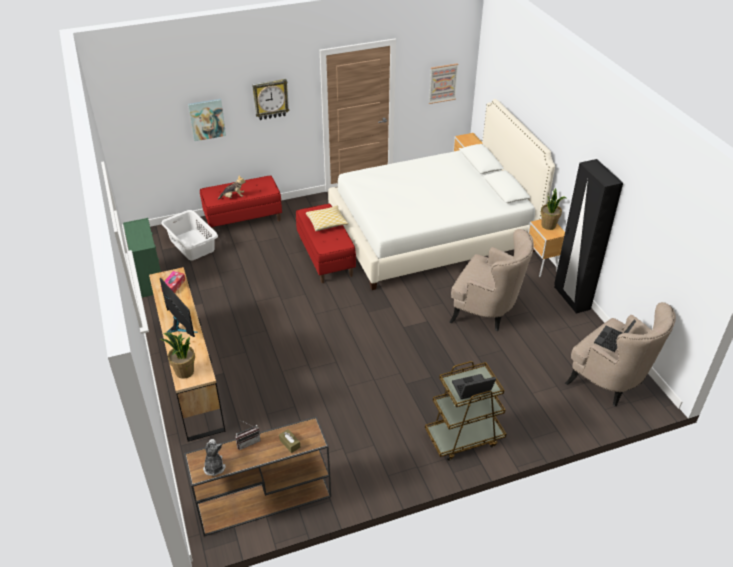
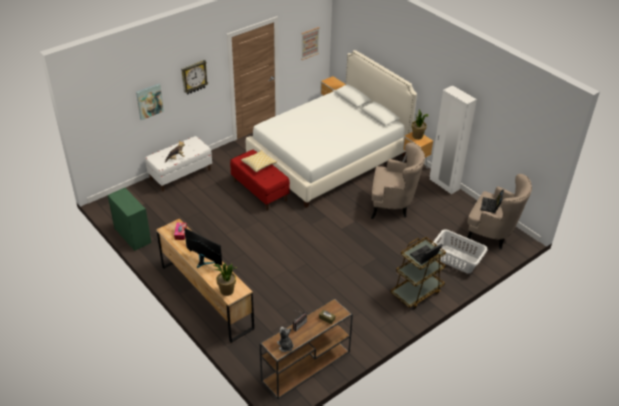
camera: 20 degrees left, 0 degrees up
white laundry basket [162,210,218,260] -> white laundry basket moved to [432,229,488,274]
red bench [200,176,282,230] -> white bench [145,136,212,192]
black wardrobe [554,159,623,313] -> white wardrobe [430,85,477,194]

